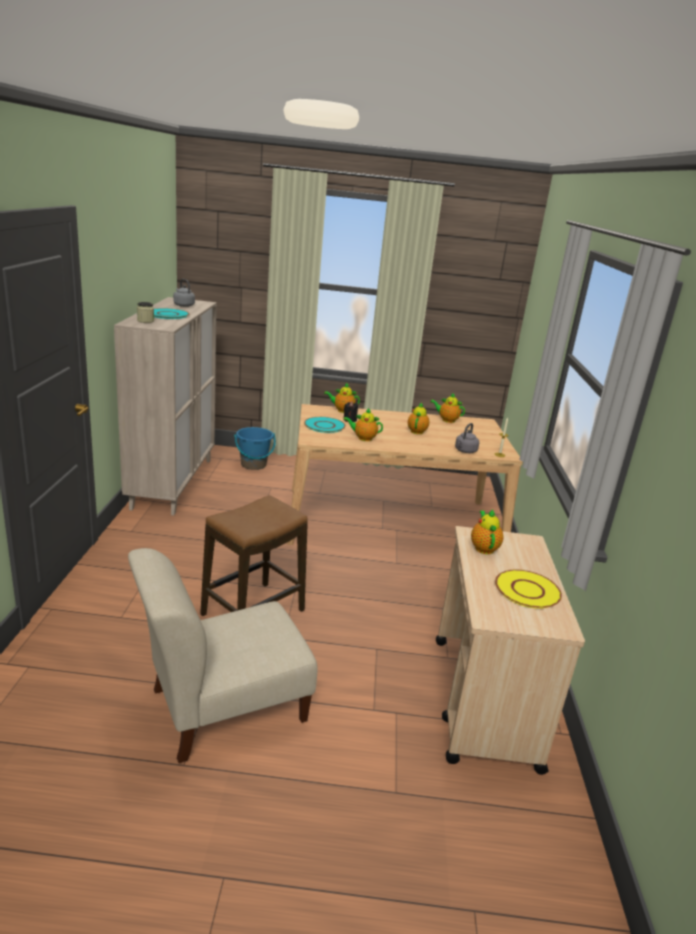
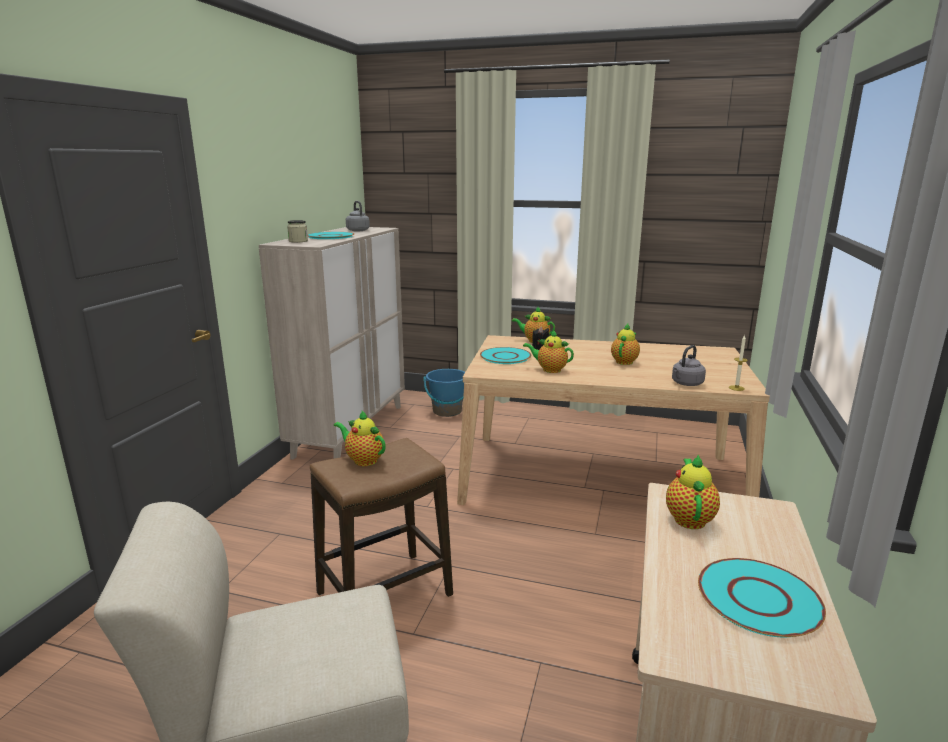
camera: 15 degrees right, 5 degrees down
teapot [430,393,465,423] -> teapot moved to [334,411,386,466]
yellow plate [495,570,562,609] -> turquoise plate [698,558,826,637]

